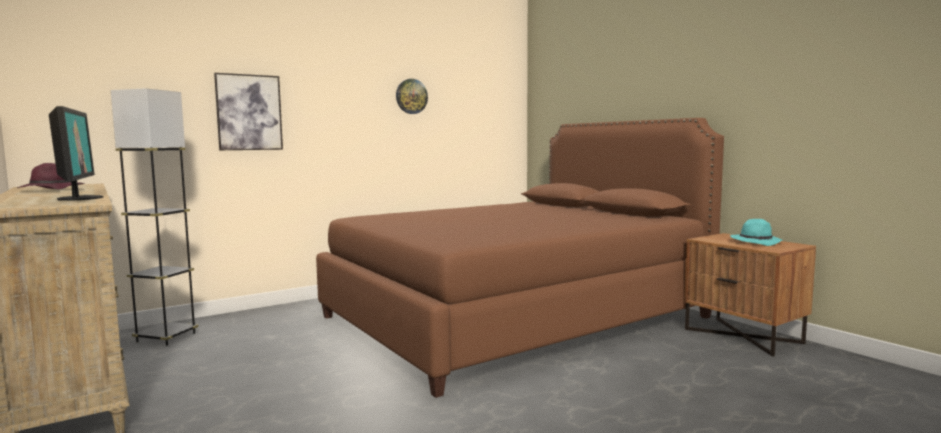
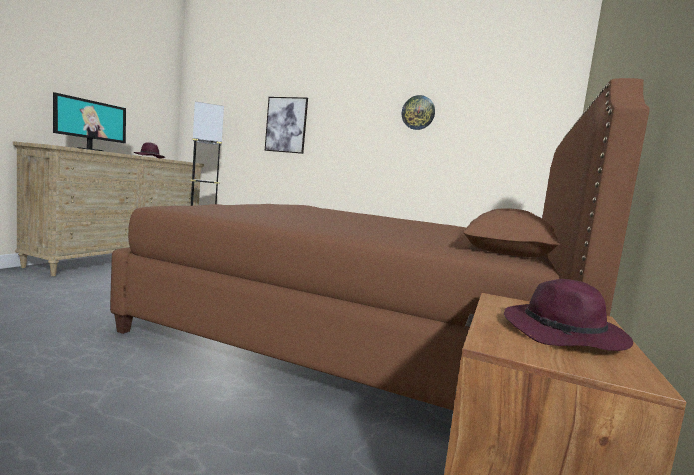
camera: 55 degrees right, 0 degrees up
turquoise hat [730,219,783,246] -> purple hat [504,279,633,351]

